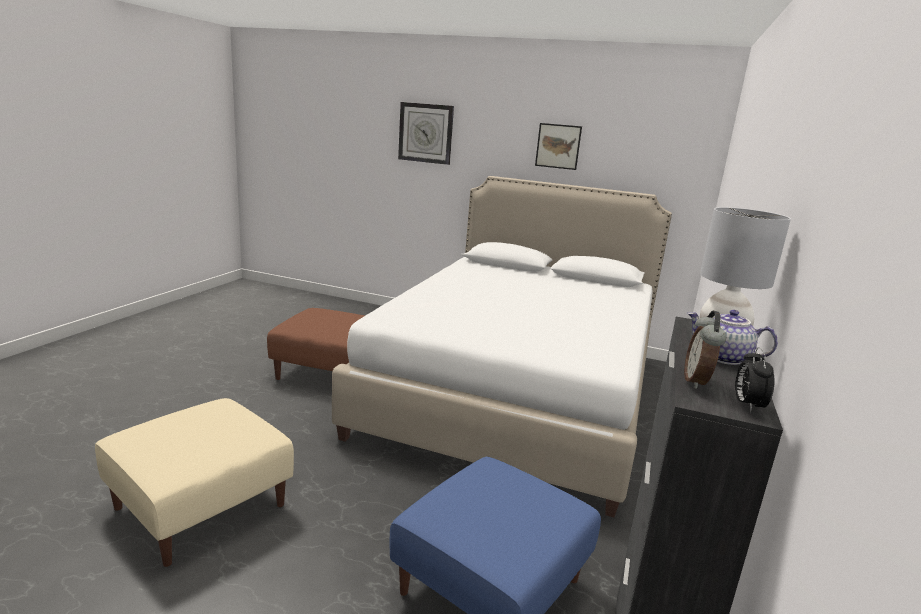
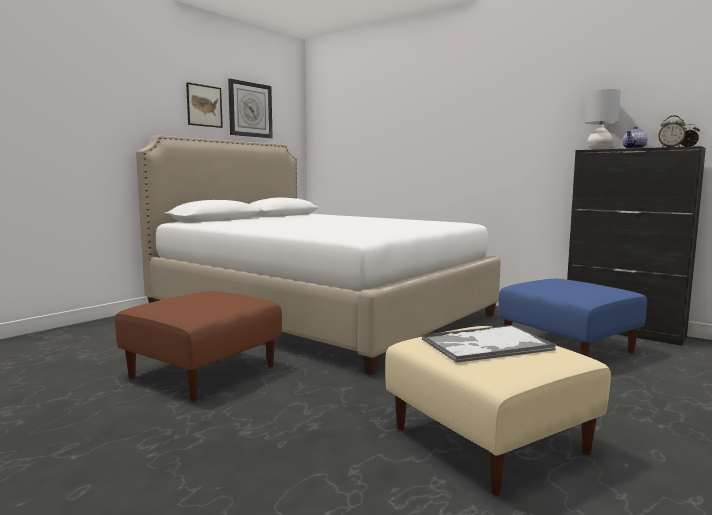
camera: 70 degrees left, 10 degrees down
wall clock [398,102,454,165] -> wall clock moved to [228,79,273,138]
none -> tray [422,325,556,363]

